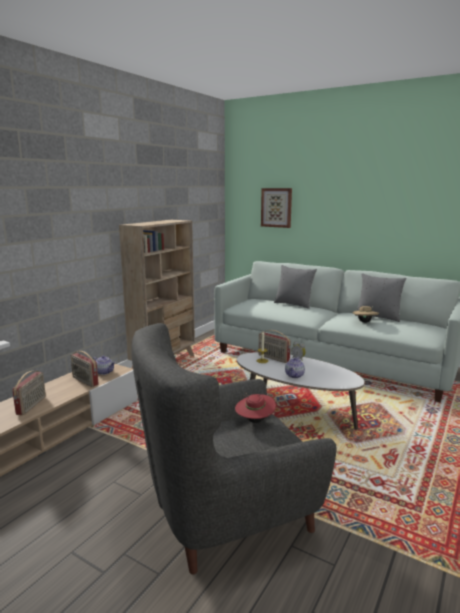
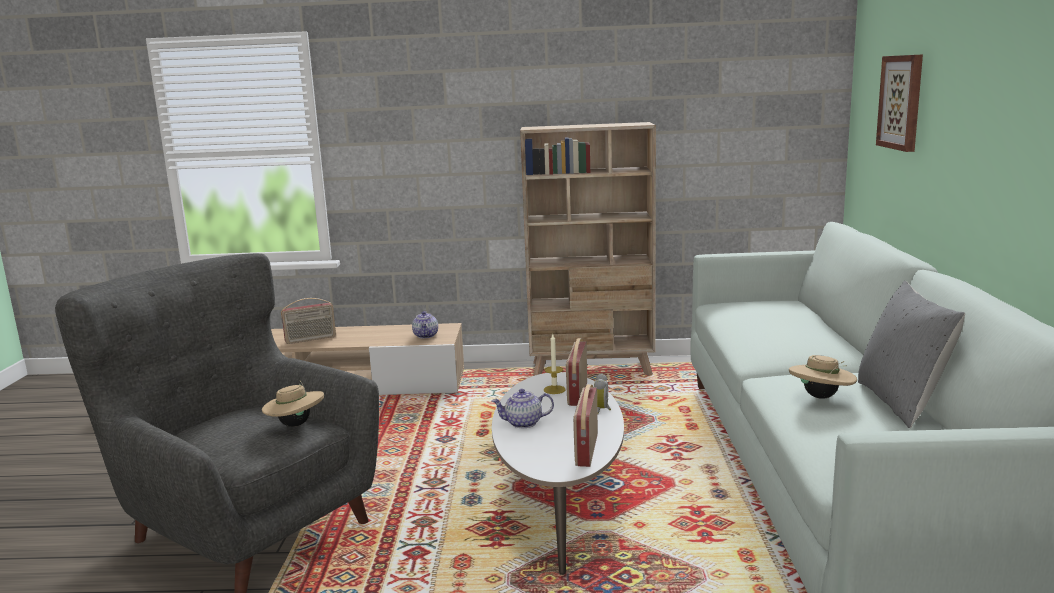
camera: 60 degrees right, 0 degrees up
radio [71,351,99,387] -> radio moved to [573,384,598,467]
red hat [235,393,276,423] -> beige hat [262,380,324,427]
grey pillow [274,265,317,309] -> none

